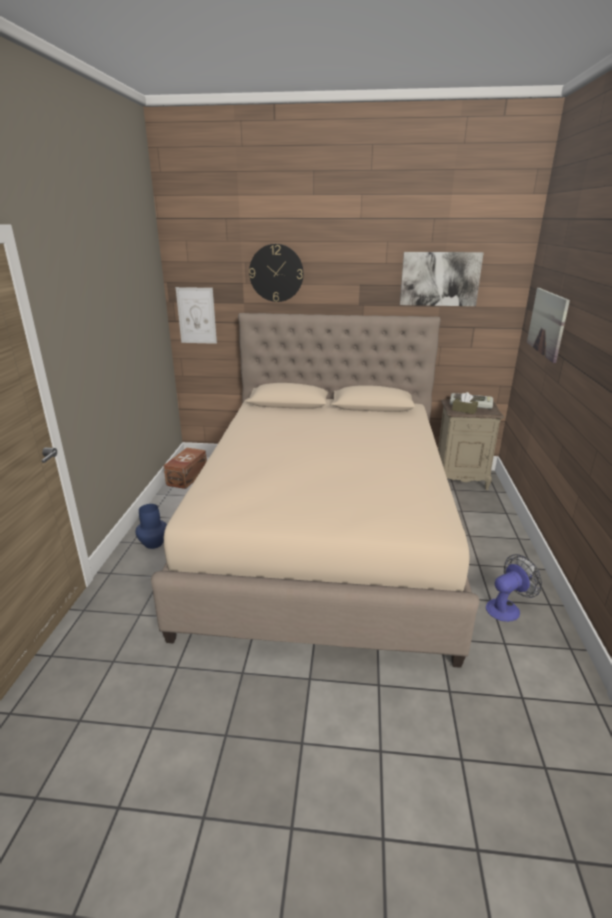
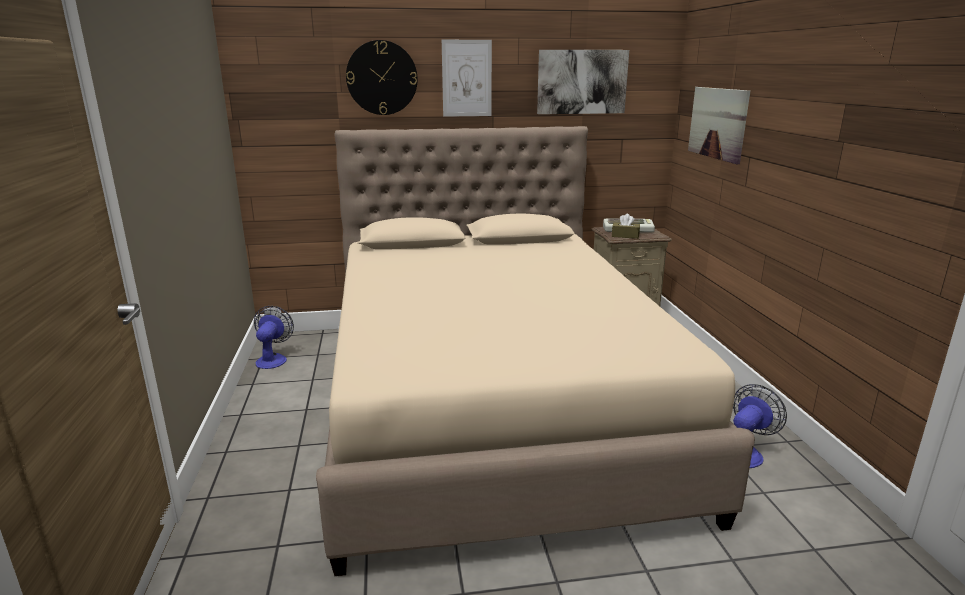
camera: 15 degrees left, 5 degrees down
blue vase [135,504,167,549] -> none
brown storage box [163,448,207,489] -> fan [254,306,294,369]
picture [175,287,217,344] -> picture moved to [442,40,492,117]

